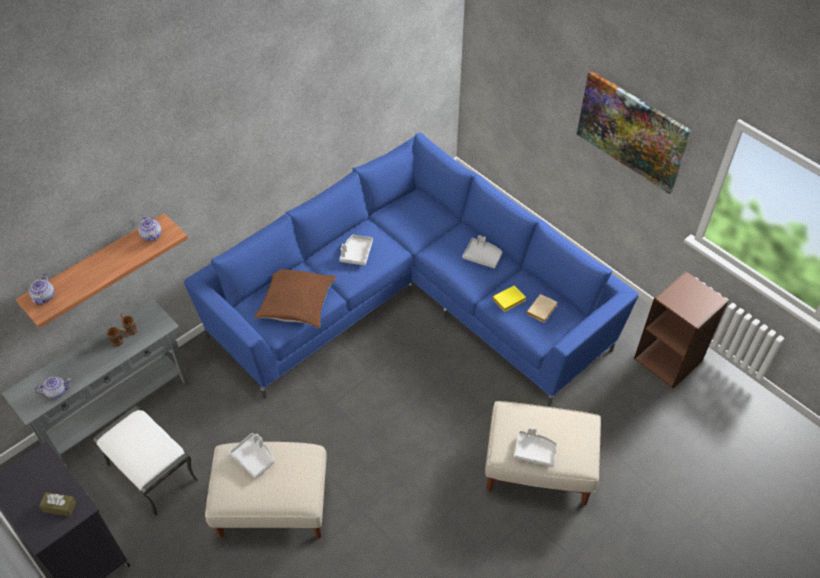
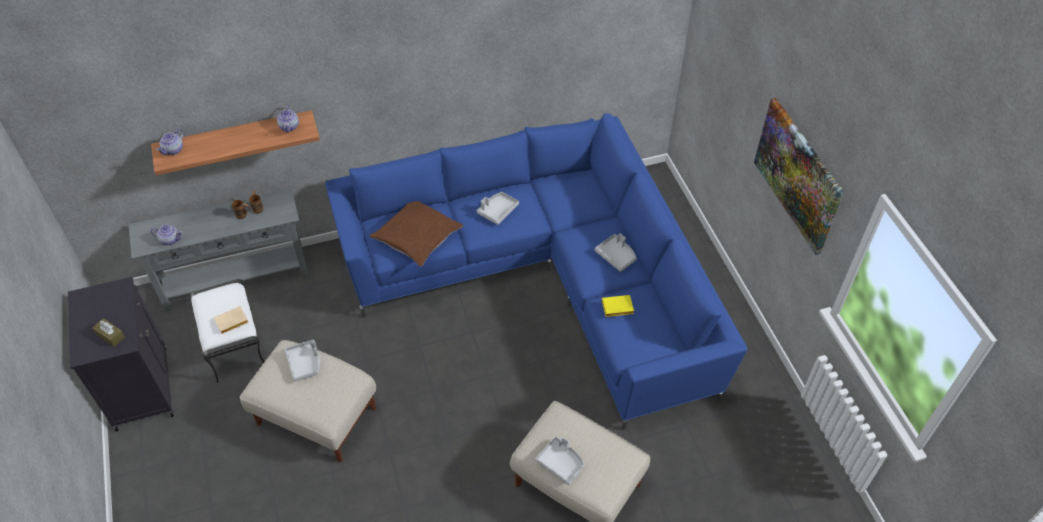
camera: 25 degrees right, 0 degrees up
beige book [526,294,558,323] -> beige book moved to [214,306,249,334]
brown bookcase [634,271,729,389] -> none

